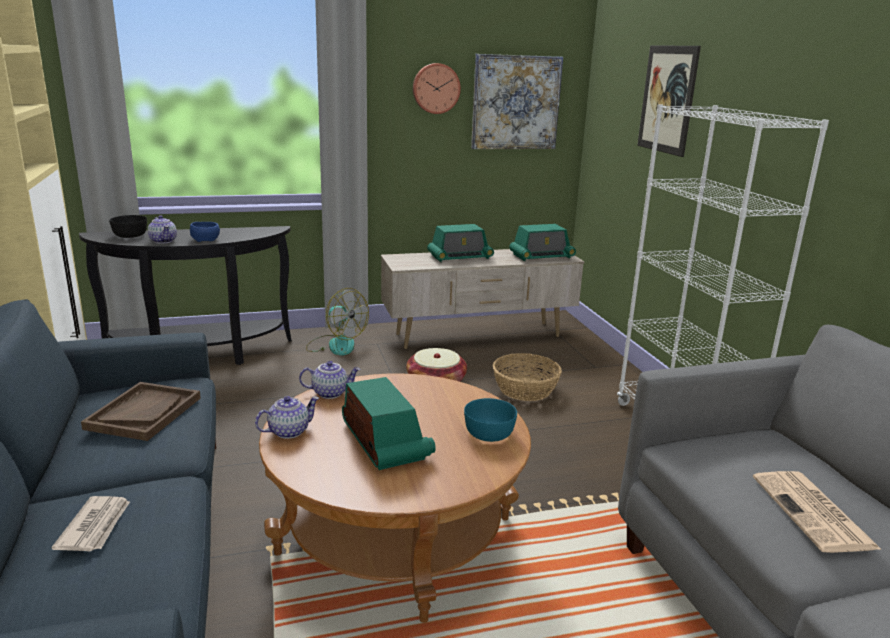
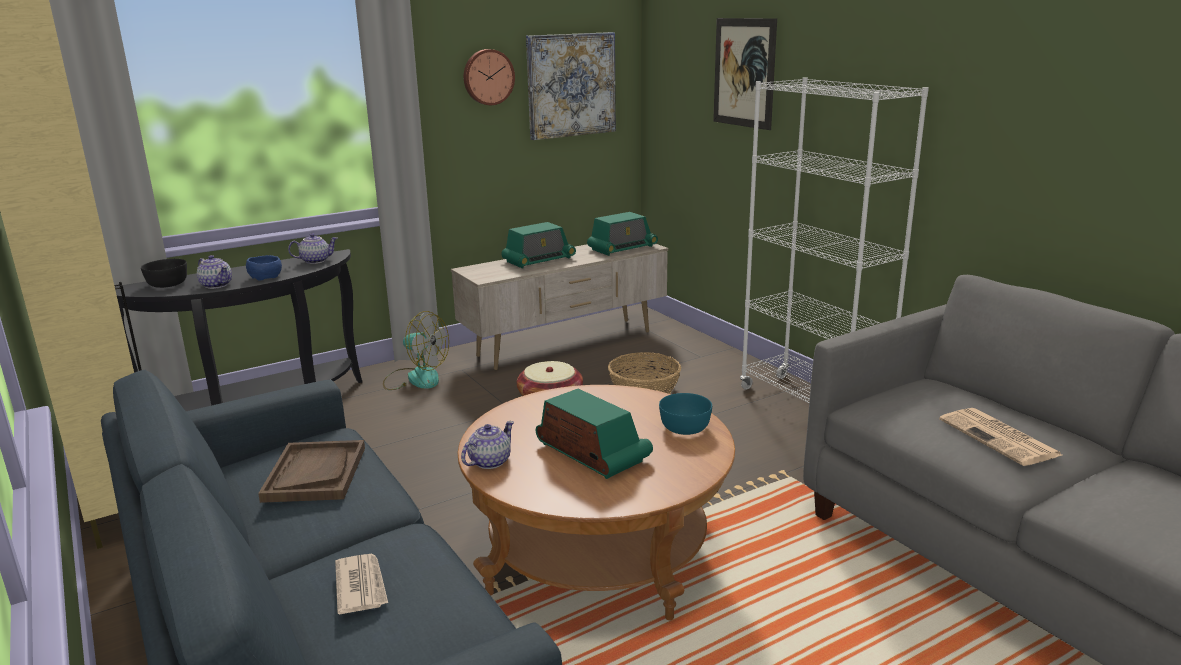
camera: 15 degrees left, 0 degrees up
teapot [299,361,361,399] -> teapot moved to [288,233,337,264]

